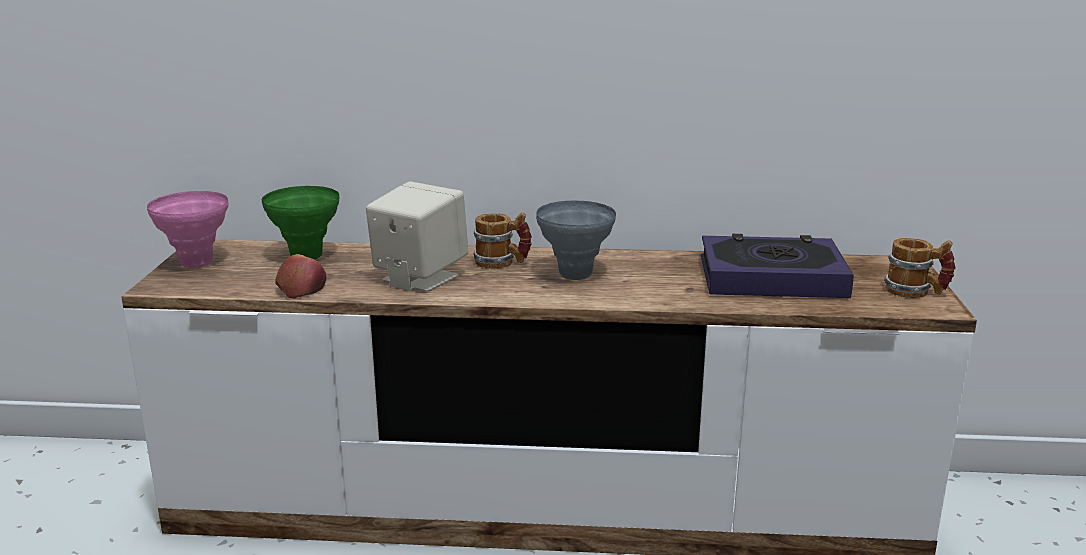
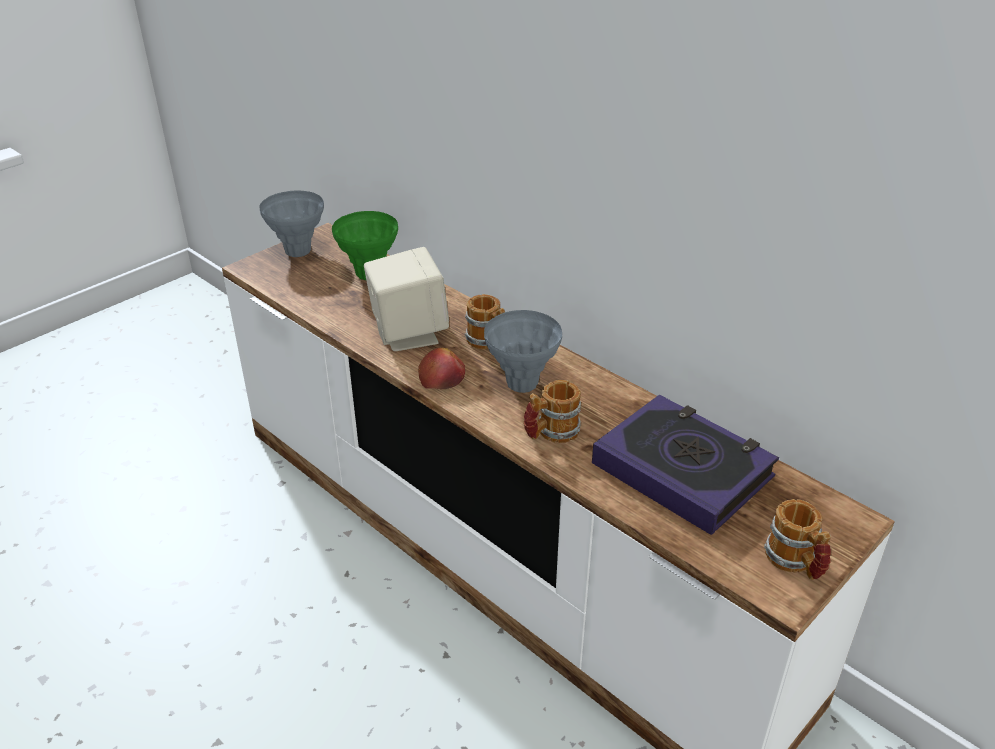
camera: 40 degrees right, 15 degrees up
pink vase [147,191,228,268] -> grey vase [260,191,324,257]
apple [275,254,326,299] -> apple moved to [418,348,465,389]
none -> mug [524,380,581,443]

